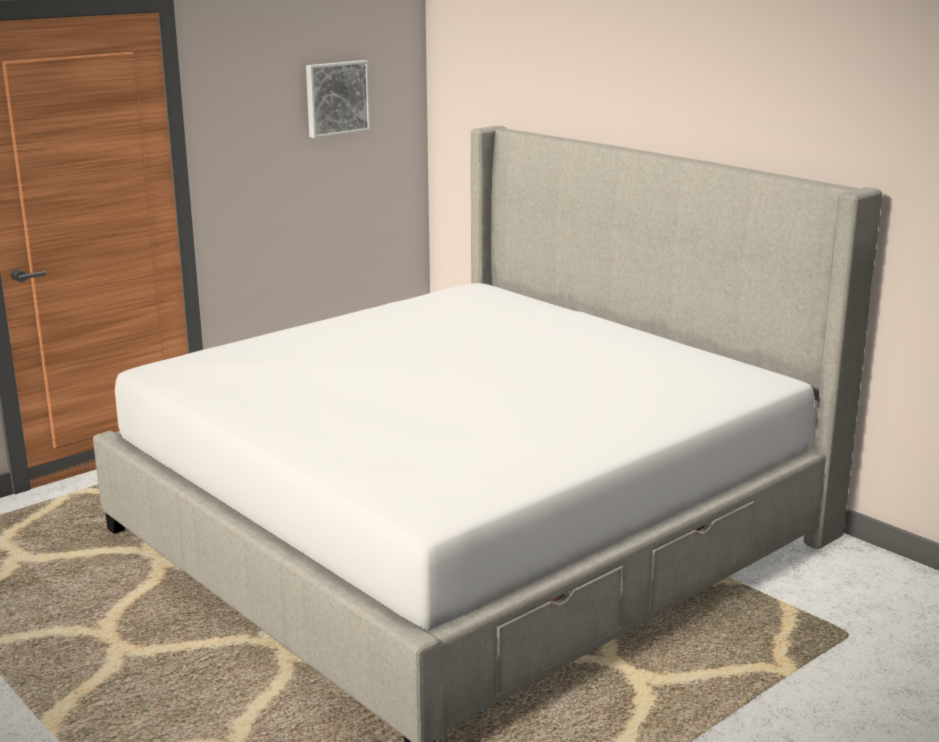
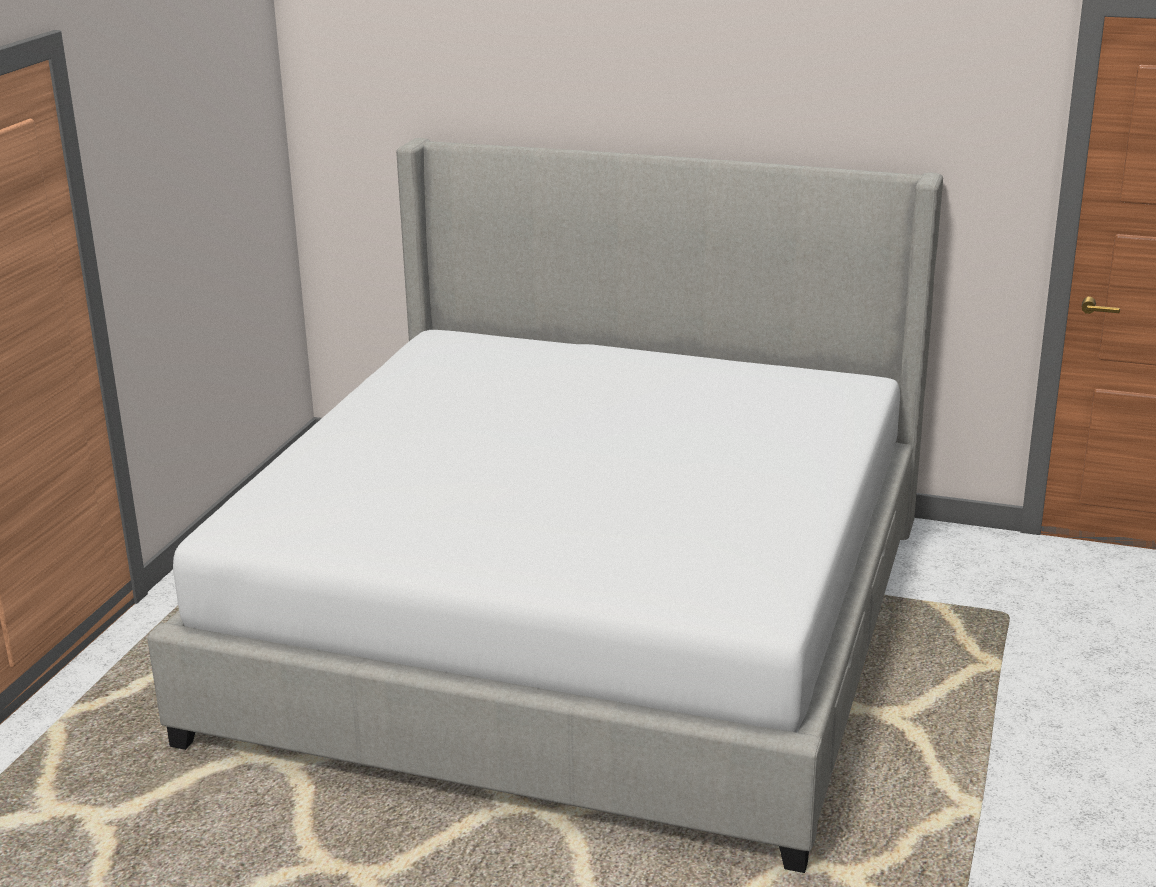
camera: 30 degrees left, 5 degrees up
picture [306,60,371,138] -> none

